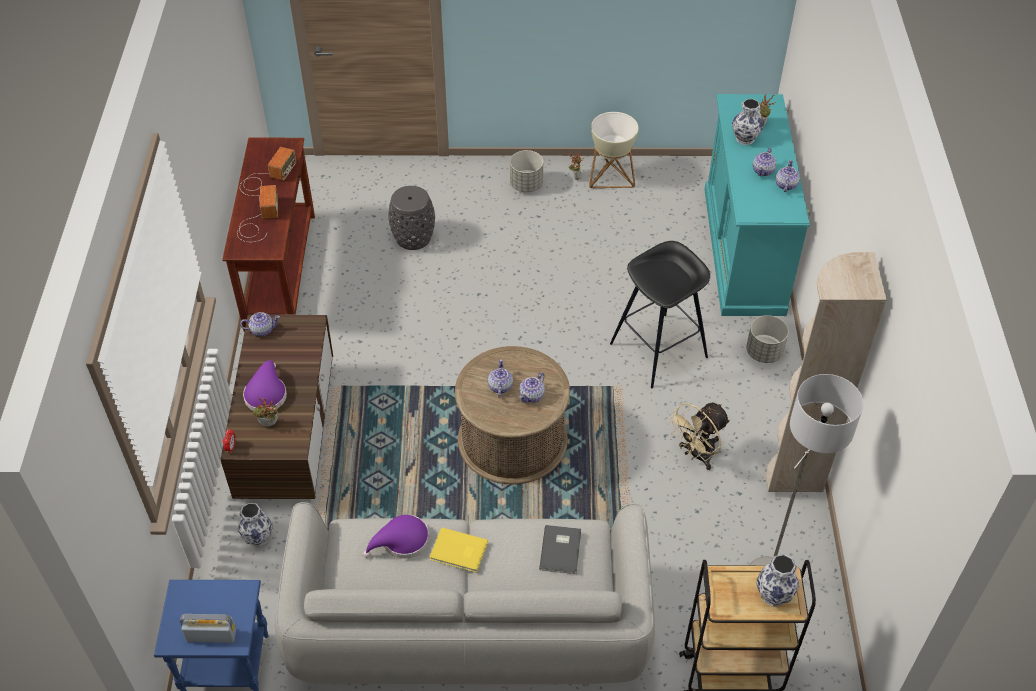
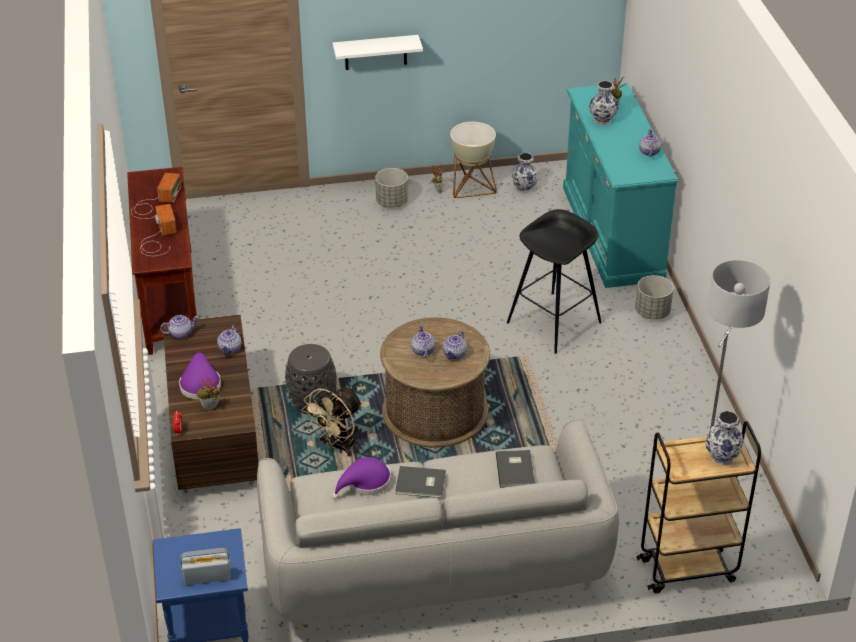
camera: 10 degrees left, 10 degrees down
vase [237,503,273,547] -> vase moved to [512,153,538,193]
grey stool [388,186,435,250] -> grey stool moved to [285,344,337,415]
yellow book [430,527,488,573] -> grey book [395,466,446,498]
beige fan [667,403,730,470] -> beige fan moved to [302,387,362,456]
teapot [753,148,776,176] -> teapot moved to [217,325,241,355]
beige bookcase [766,252,887,492] -> none
none -> white shelf [332,35,423,70]

